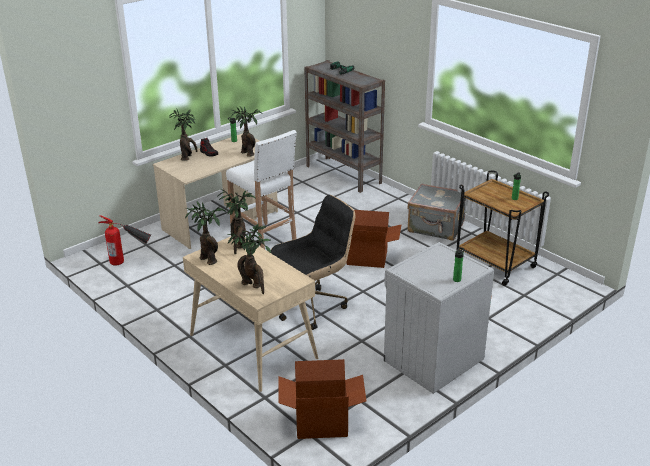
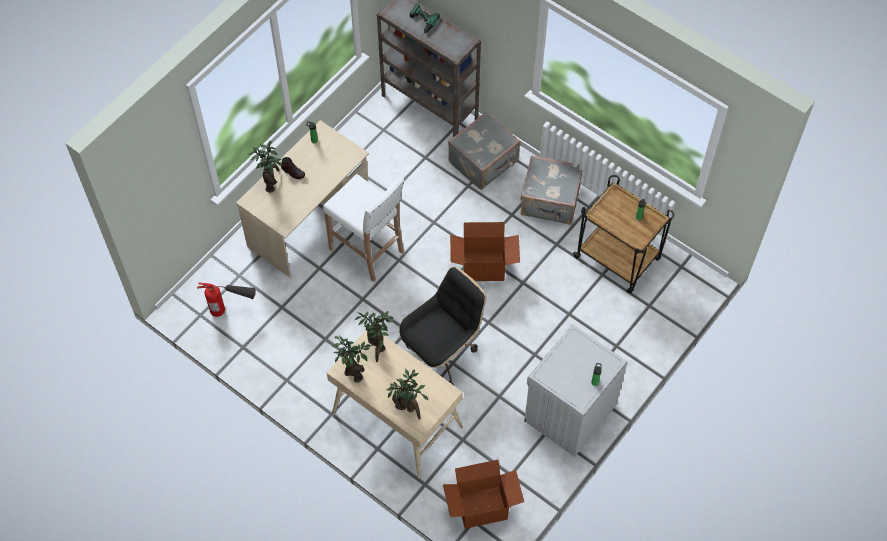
camera: 10 degrees left, 30 degrees up
potted plant [231,106,262,157] -> none
none -> grey suitcase [448,112,521,190]

